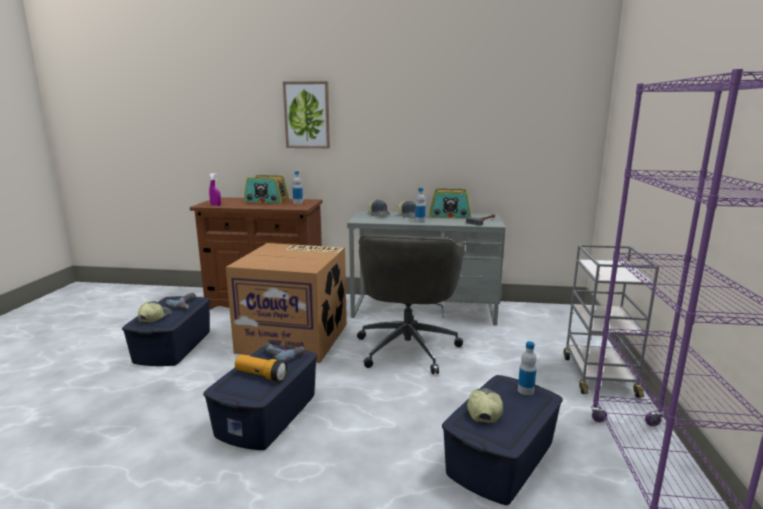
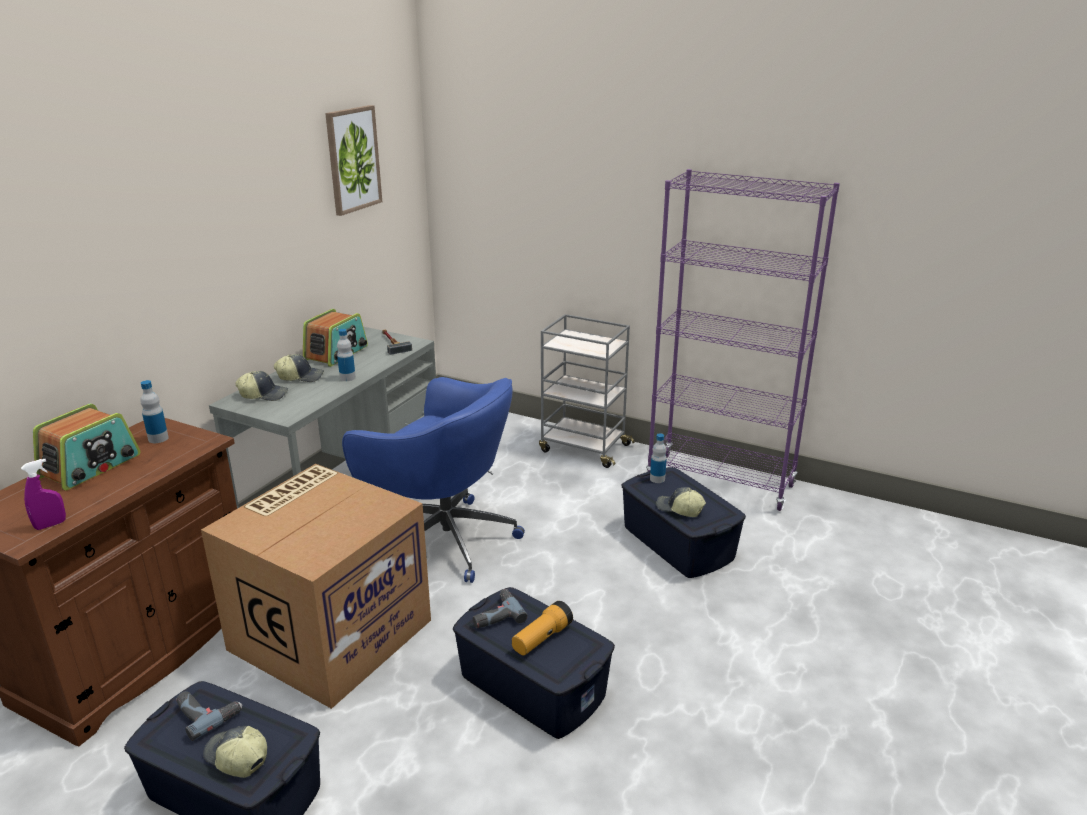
camera: 70 degrees left, 10 degrees up
picture [283,81,330,148] -> picture moved to [325,105,382,216]
grey office chair [357,234,465,374] -> blue office chair [342,377,525,583]

